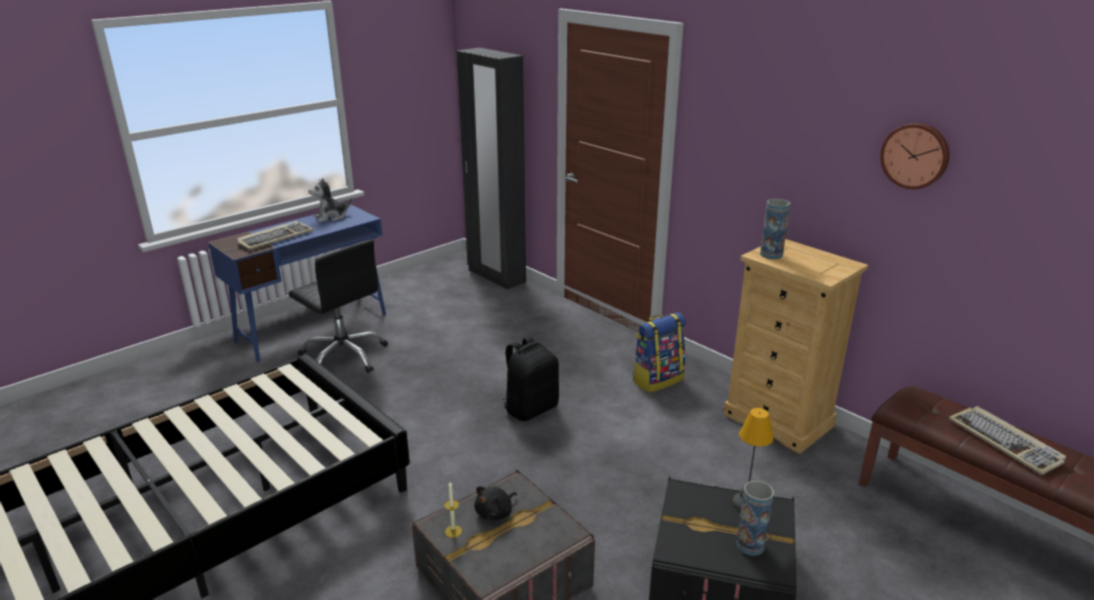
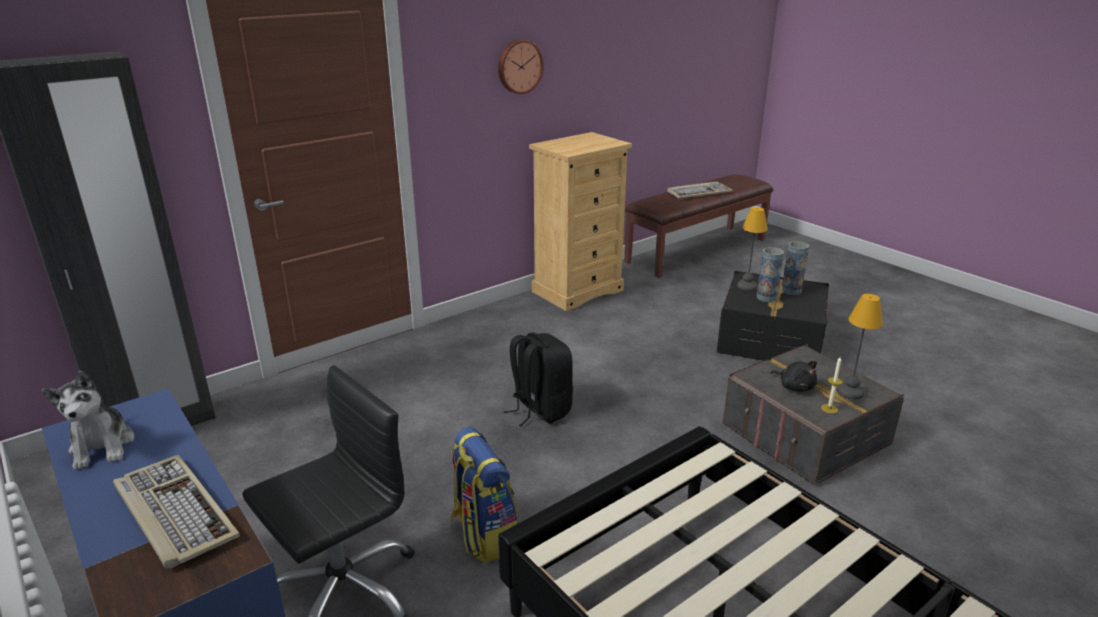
camera: 85 degrees left, 0 degrees up
backpack [633,313,686,393] -> backpack moved to [450,427,518,563]
vase [760,199,791,259] -> vase moved to [756,247,784,302]
wall clock [880,123,949,189] -> wall clock moved to [498,39,544,94]
none -> table lamp [836,294,883,400]

